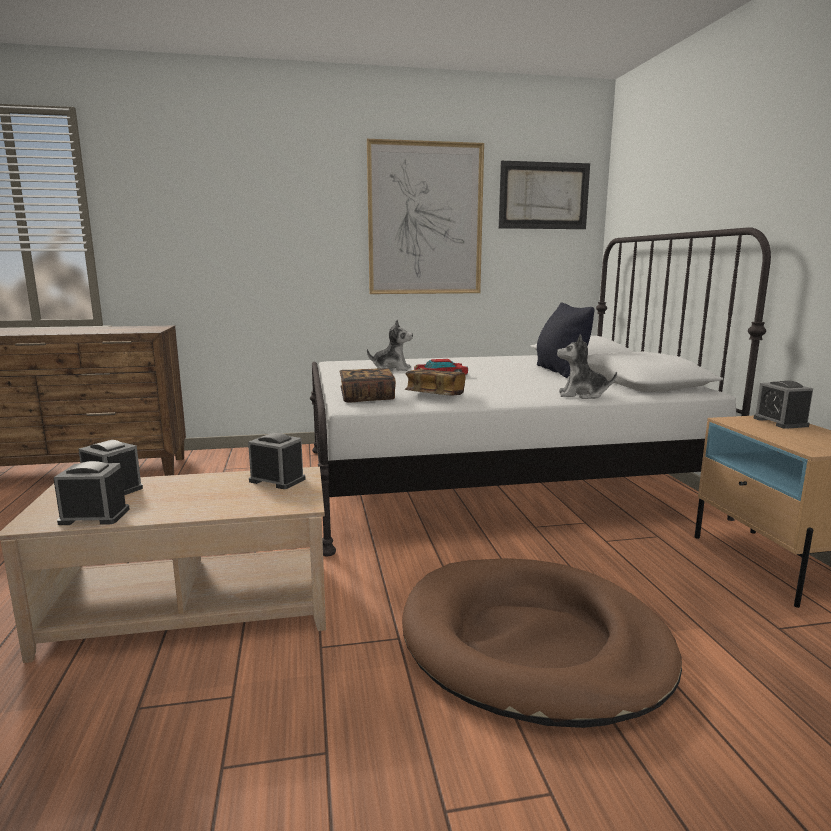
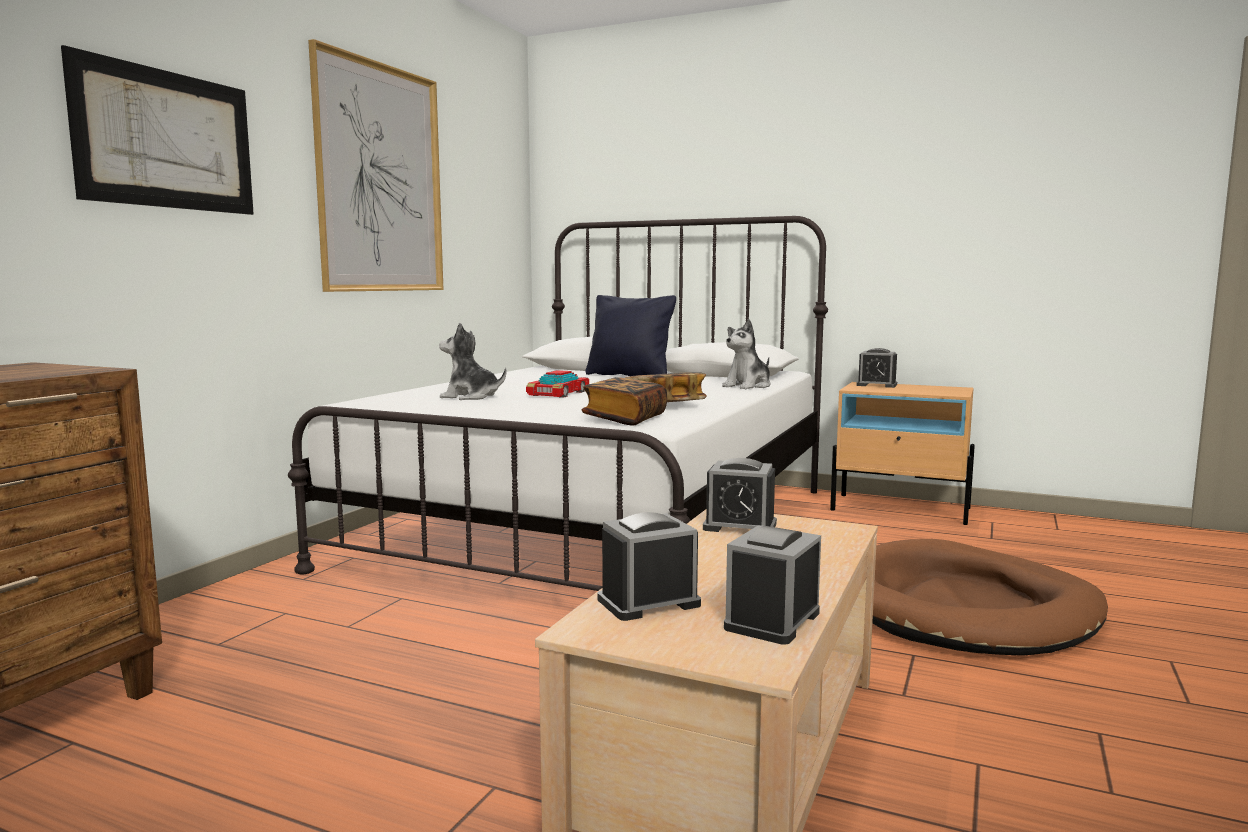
camera: 55 degrees left, 5 degrees down
alarm clock [248,433,305,489] -> alarm clock turned 135 degrees counterclockwise [703,458,777,532]
plush toy [367,320,413,371] -> plush toy turned 120 degrees counterclockwise [439,322,507,400]
picture [499,161,590,229] -> picture moved to [61,45,254,215]

